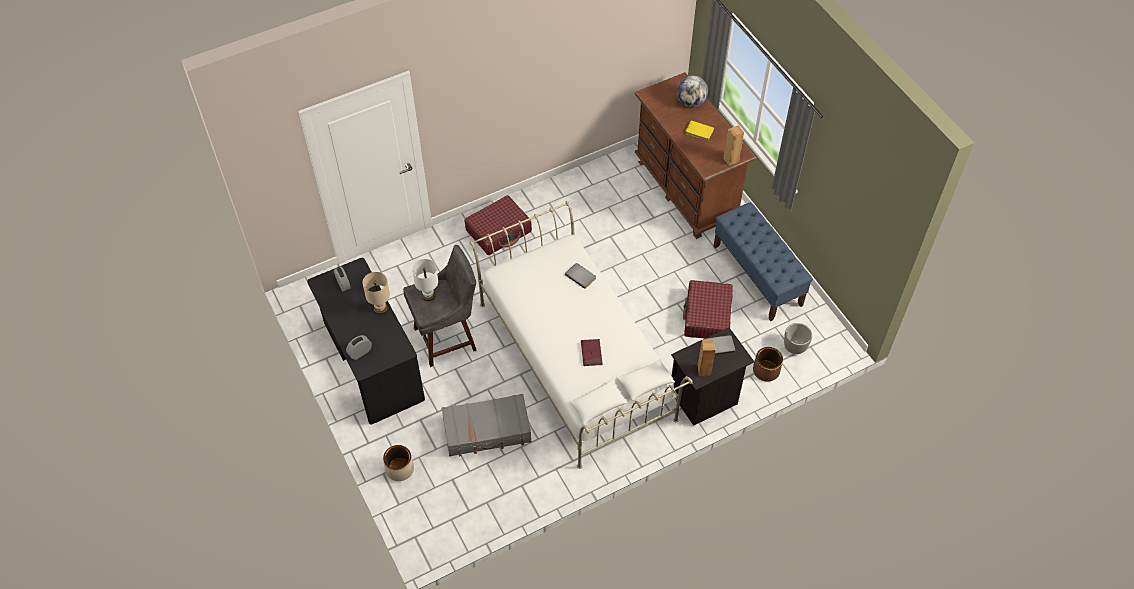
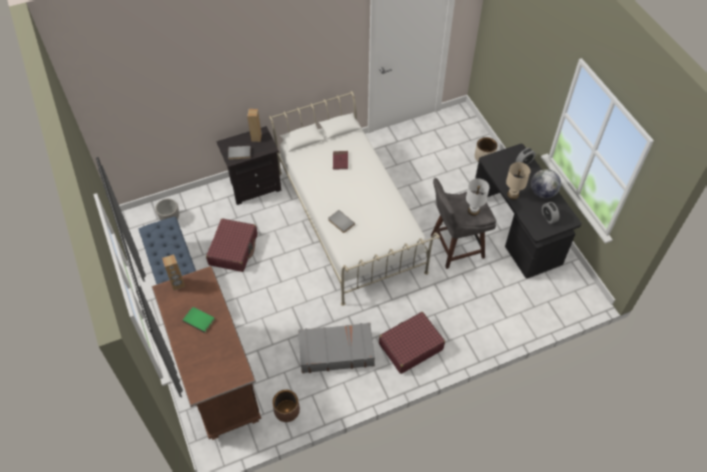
camera: 175 degrees left, 0 degrees up
grey suitcase [442,394,531,457] -> grey suitcase moved to [298,323,375,373]
globe [677,75,708,107] -> globe moved to [531,169,561,198]
yellow book [685,120,715,141] -> green book [182,307,215,333]
brown planter [753,347,783,382] -> brown planter moved to [272,390,300,422]

